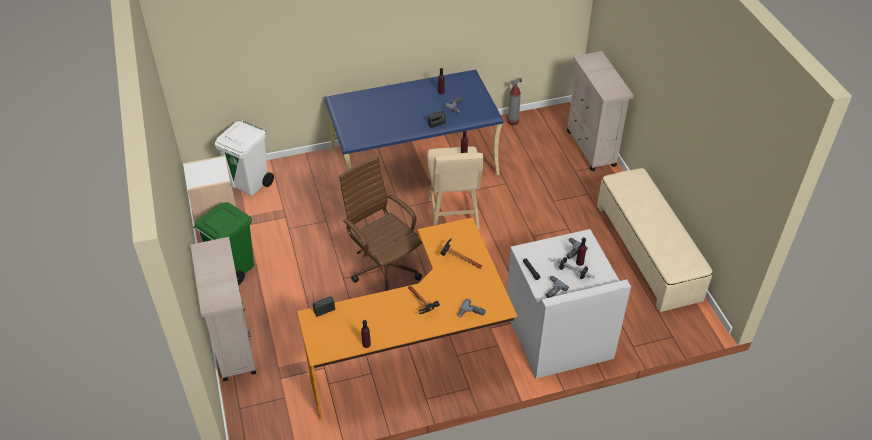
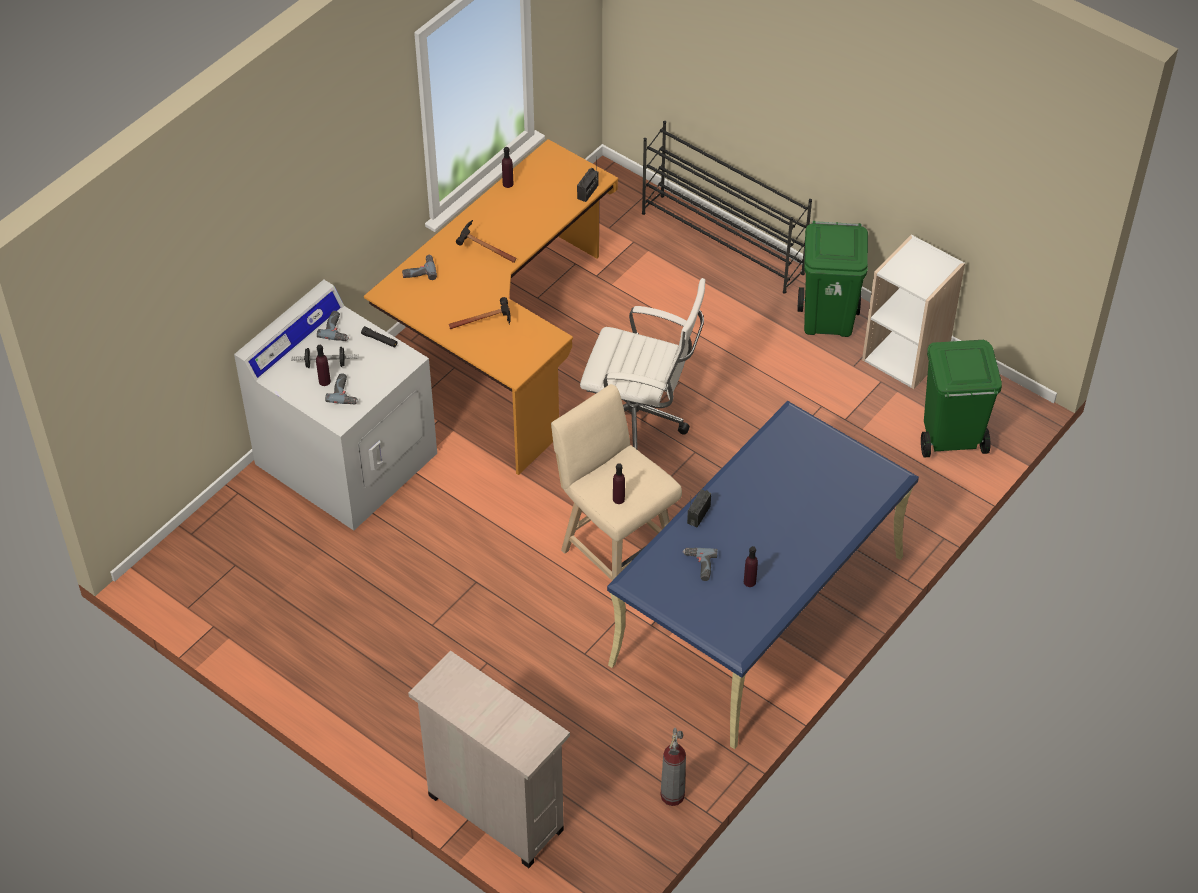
camera: 145 degrees right, 5 degrees up
beige cabinet [191,237,256,382] -> black shoe rack [642,121,812,293]
white trash can [215,120,274,196] -> green trash can [921,340,1002,458]
brown office chair [339,156,422,291] -> white office chair [580,278,705,450]
beige bench [597,168,712,312] -> none

